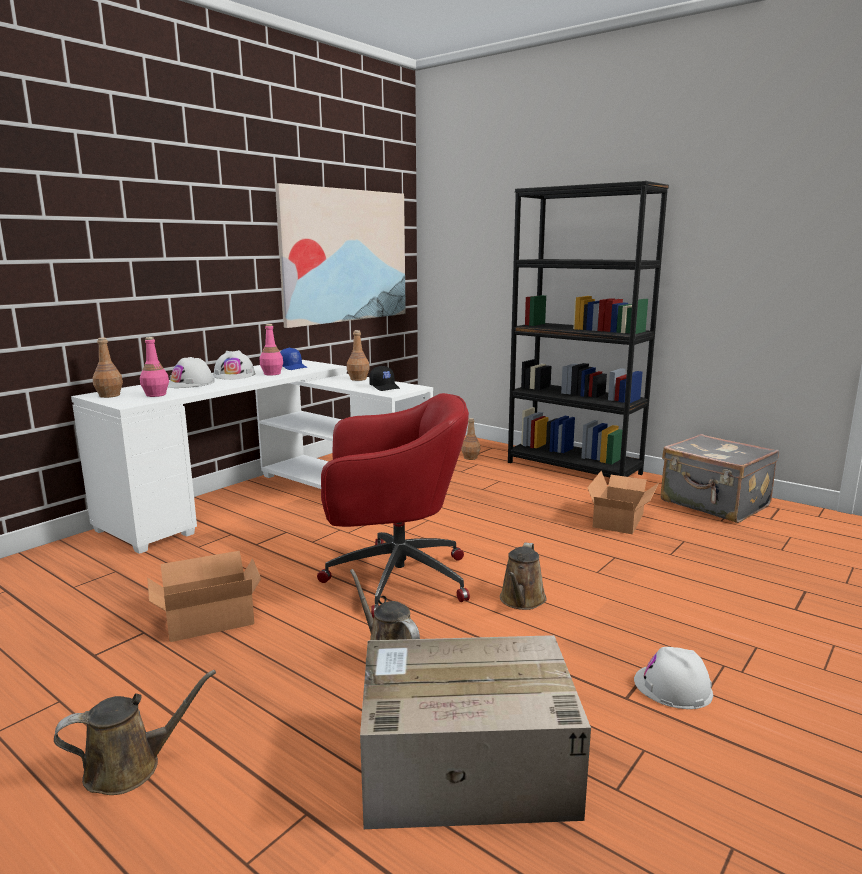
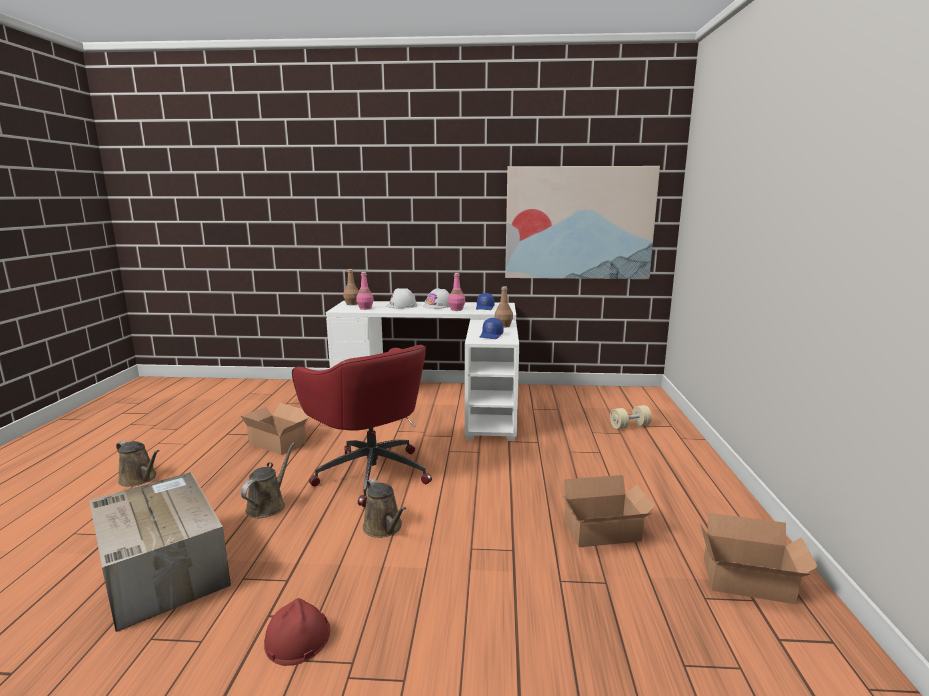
camera: 55 degrees right, 0 degrees up
black cap [369,366,400,391] -> blue cap [479,318,503,339]
brown bottle [461,418,480,460] -> beige dumbbell [610,405,652,429]
brown watering can [500,542,547,610] -> brown watering can turned 105 degrees counterclockwise [363,478,406,538]
black bookcase [508,181,669,477] -> none
white hard hat [634,647,713,709] -> red hard hat [264,598,331,666]
grey suitcase [661,434,779,523] -> cardboard box [699,513,818,604]

